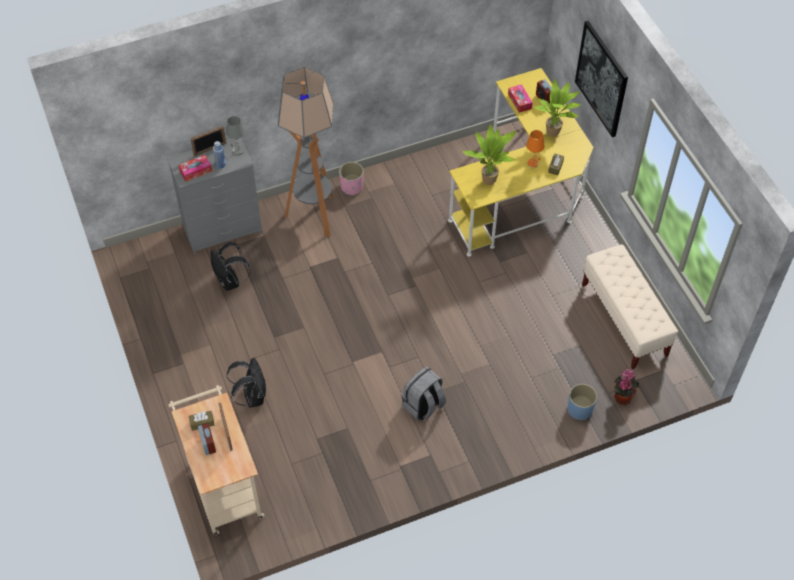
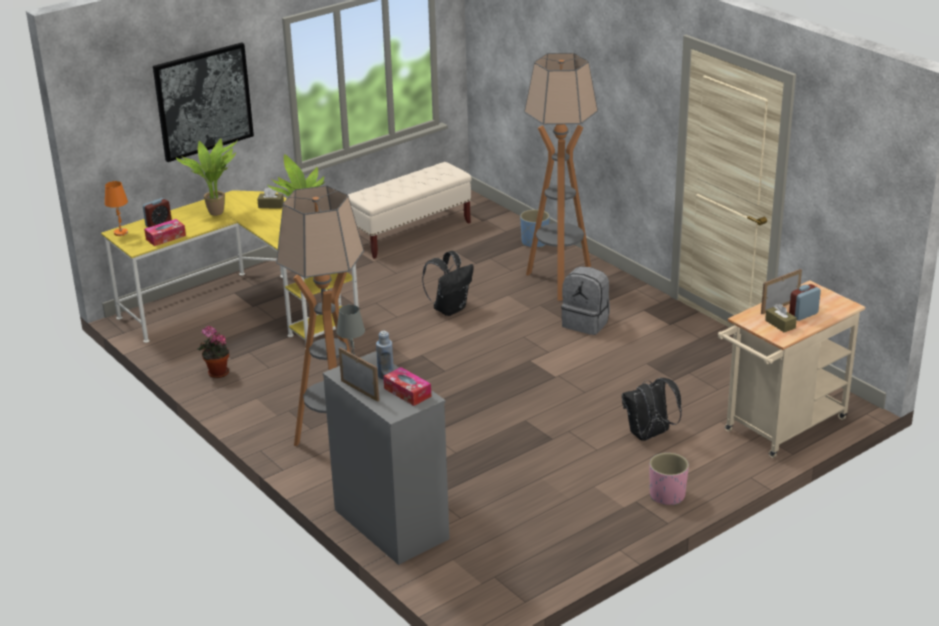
camera: 105 degrees left, 25 degrees down
black backpack [210,242,251,291] -> black backpack moved to [422,251,474,316]
pink planter [339,162,364,195] -> pink planter moved to [650,453,689,505]
orange table lamp [526,130,545,168] -> orange table lamp moved to [105,181,128,236]
potted plant [614,369,639,405] -> potted plant moved to [198,326,229,378]
none -> floor lamp [524,53,598,301]

